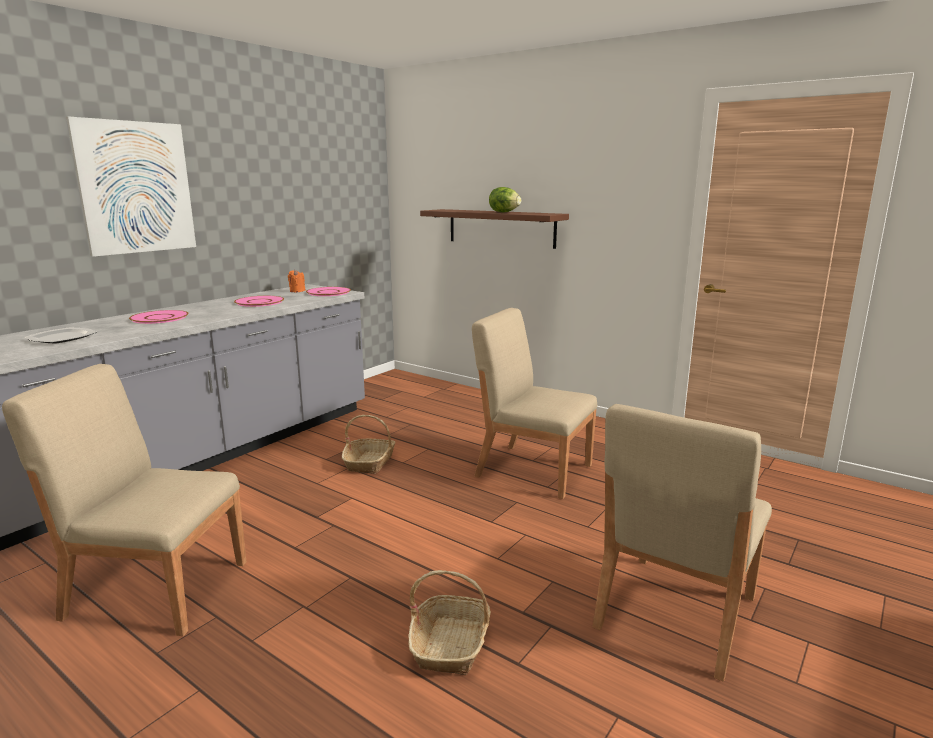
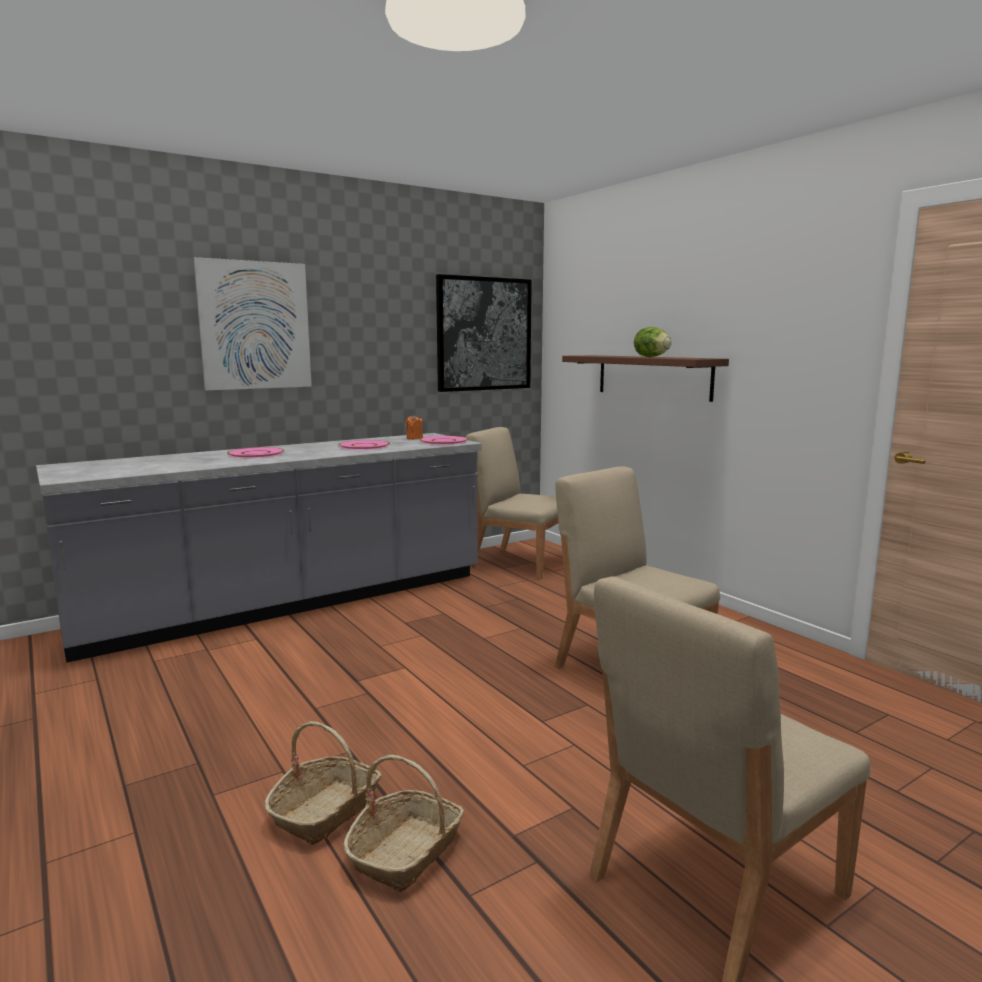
camera: 20 degrees right, 5 degrees down
beige chair [2,364,246,636] -> beige chair moved to [466,427,558,580]
plate [25,327,97,343] -> none
basket [342,415,396,474] -> basket moved to [265,721,382,845]
none -> picture [436,274,532,392]

